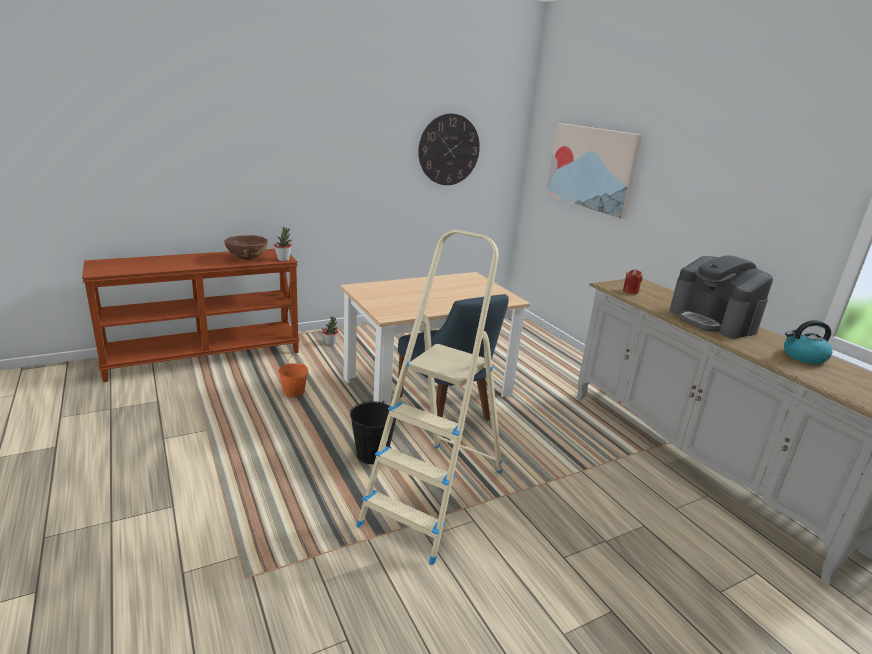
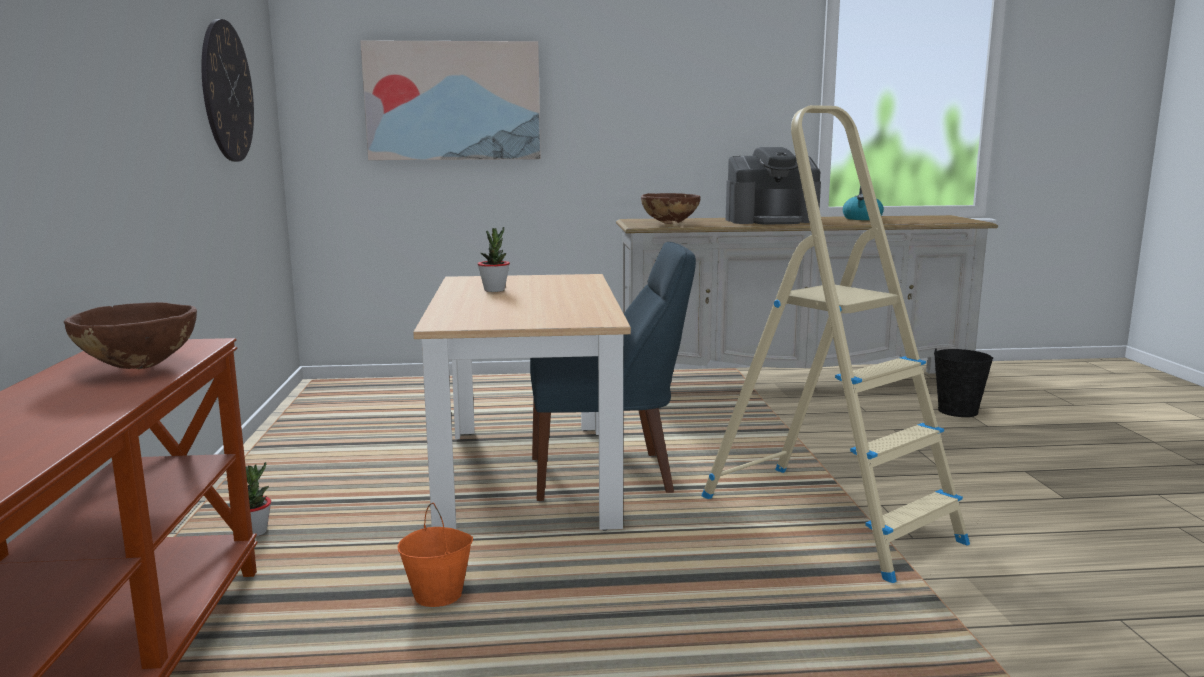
camera: 65 degrees left, 10 degrees down
potted plant [274,227,292,261] -> potted plant moved to [478,227,510,292]
black bucket [350,401,396,464] -> black bucket moved to [934,348,993,417]
red candle [623,269,643,294] -> brown bowl [641,193,700,224]

